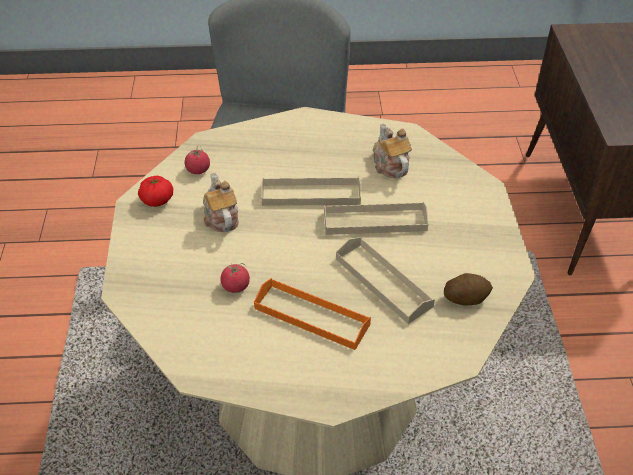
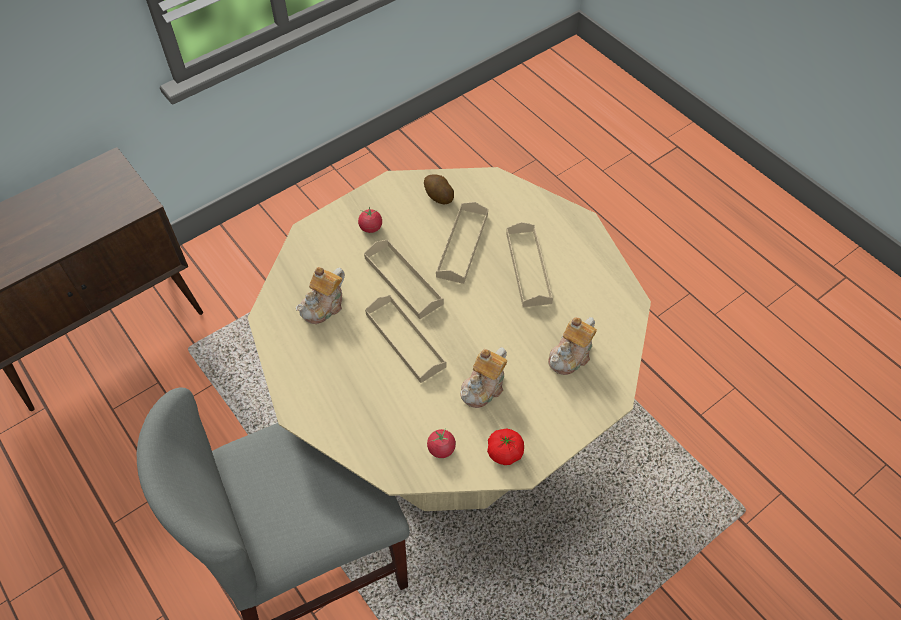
camera: 125 degrees left, 10 degrees up
tomato [220,263,250,293] -> tomato moved to [358,207,382,233]
orange tray [254,278,371,350] -> beige tray [506,222,553,307]
none -> teapot [548,317,597,375]

